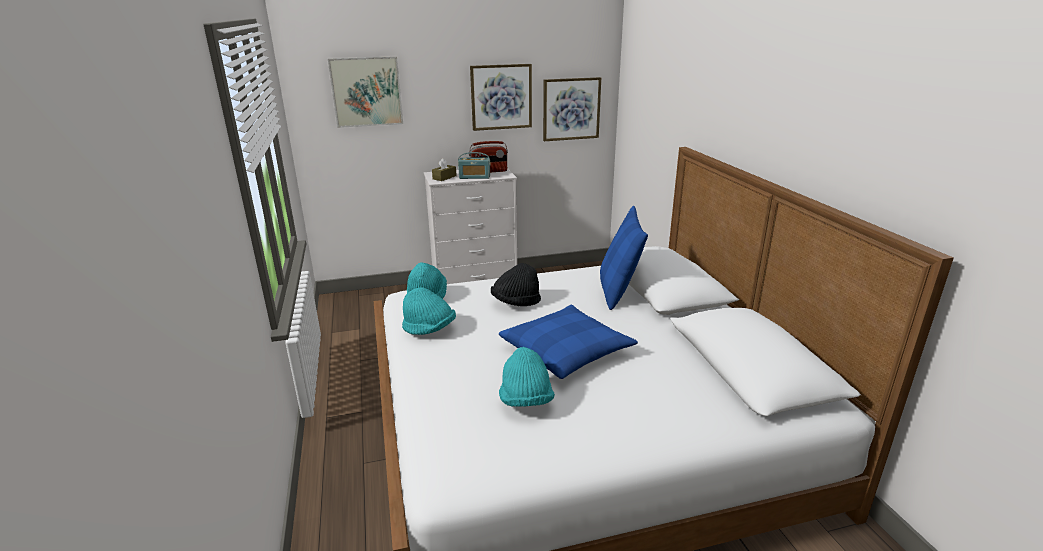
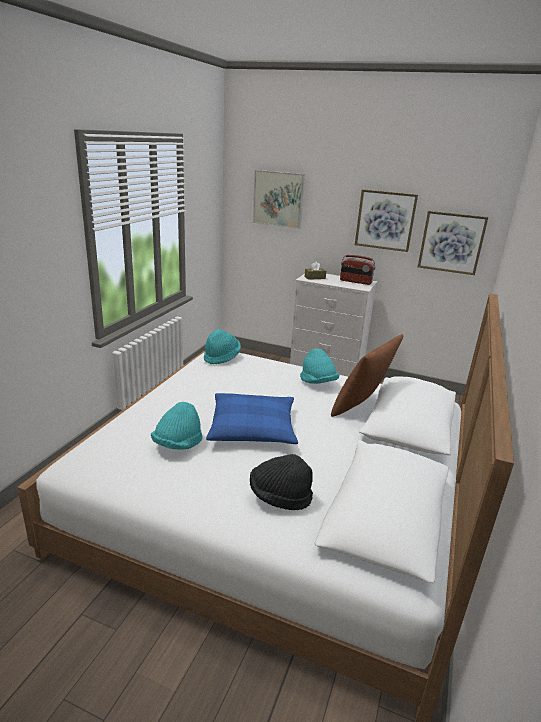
camera: 35 degrees right, 0 degrees up
turquoise hat [402,288,456,335] -> turquoise hat moved to [300,348,340,384]
radio [458,152,490,179] -> none
black hat [491,263,541,306] -> black hat moved to [250,454,313,510]
blue pillow [600,206,648,310] -> brown pillow [331,334,403,417]

